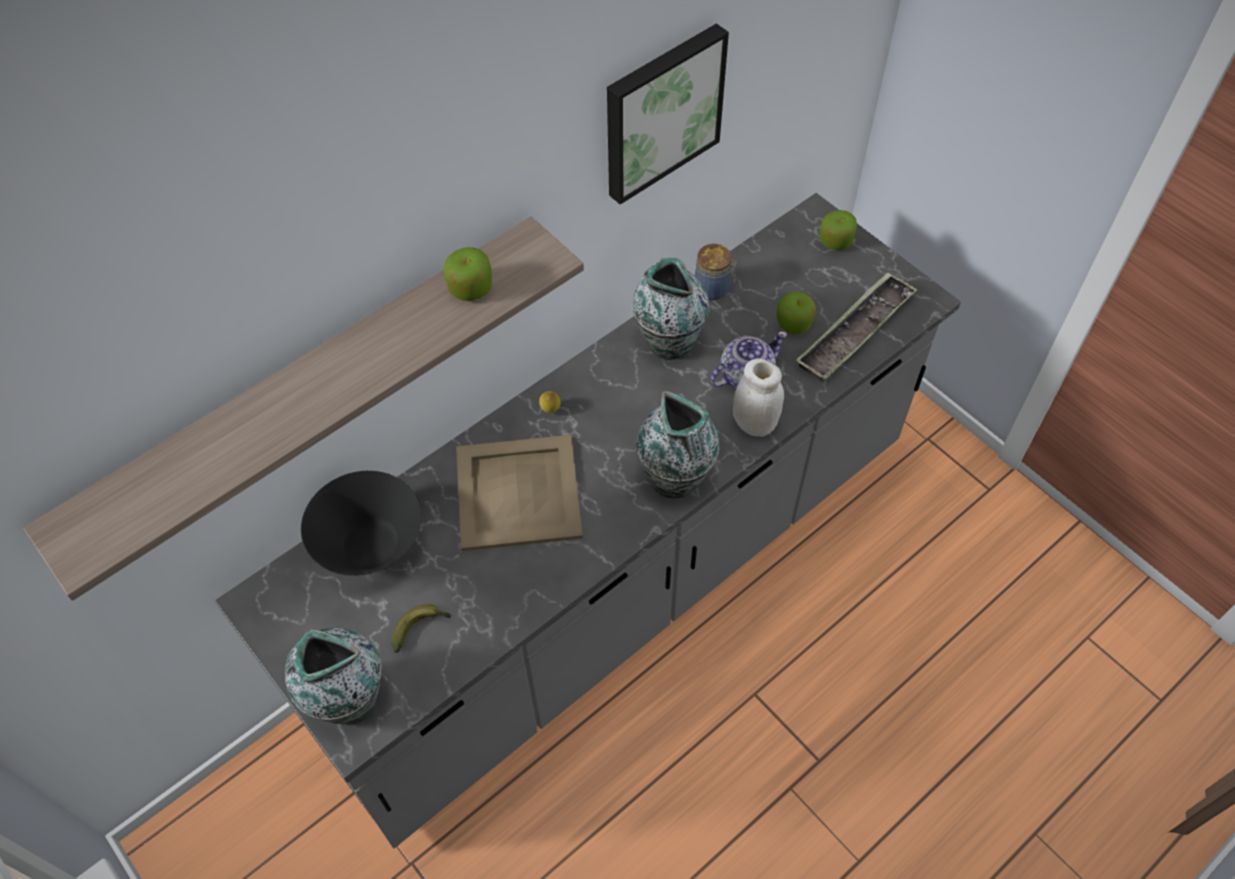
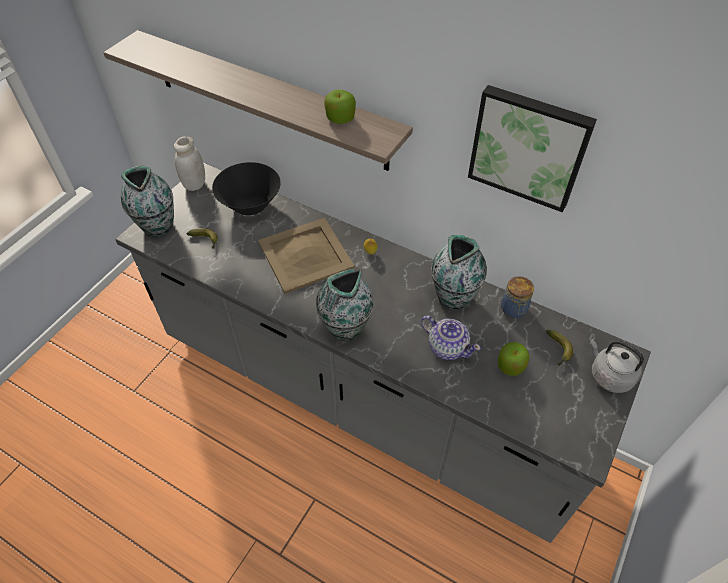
camera: 70 degrees right, 5 degrees down
white jar [733,359,784,437] -> white jar moved to [174,136,205,191]
tray [796,272,917,381] -> none
apple [820,210,857,250] -> grey kettle [590,339,644,393]
none -> banana [546,330,573,366]

